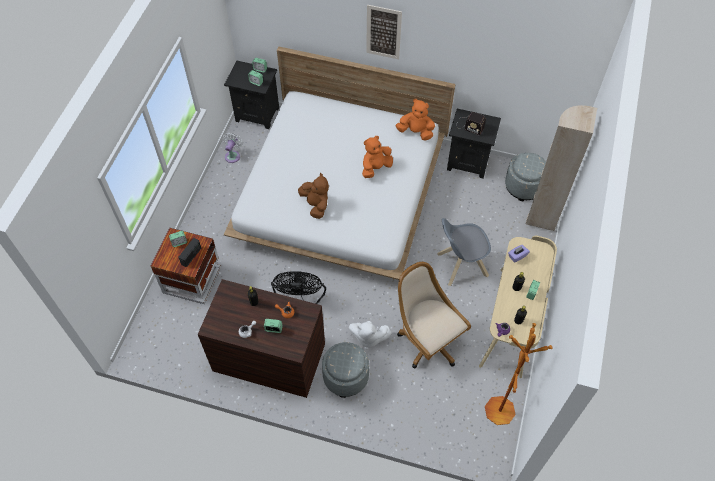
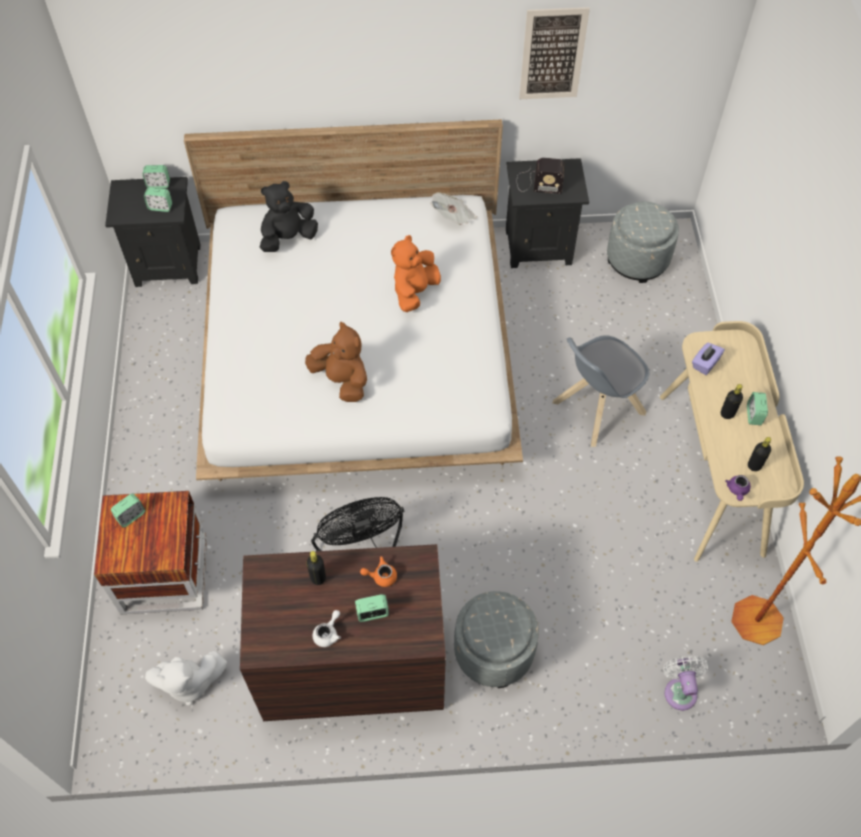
camera: 20 degrees left, 0 degrees up
radio [178,238,201,267] -> none
white fan [223,132,242,163] -> white fan moved to [663,656,709,710]
white plush toy [349,321,392,349] -> white plush toy moved to [145,651,227,705]
picture [366,5,402,59] -> picture moved to [519,7,590,99]
orange plush toy [395,99,435,140] -> newspaper [430,192,477,225]
office chair [397,262,471,368] -> none
beige bookcase [526,105,597,231] -> none
none -> black plush toy [260,181,318,252]

